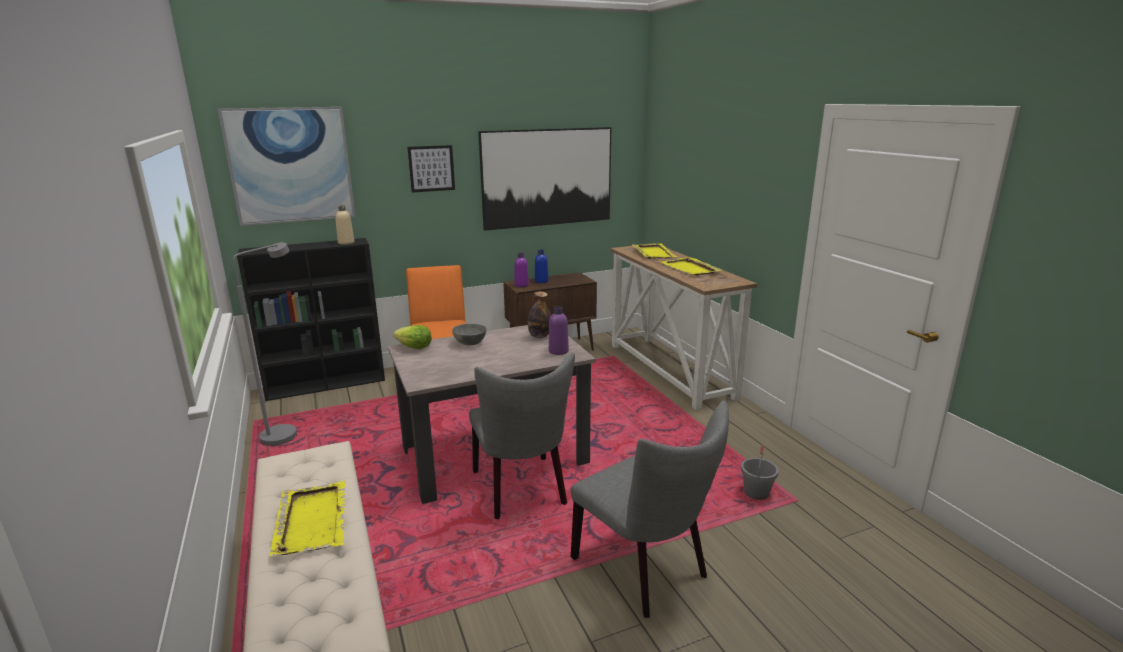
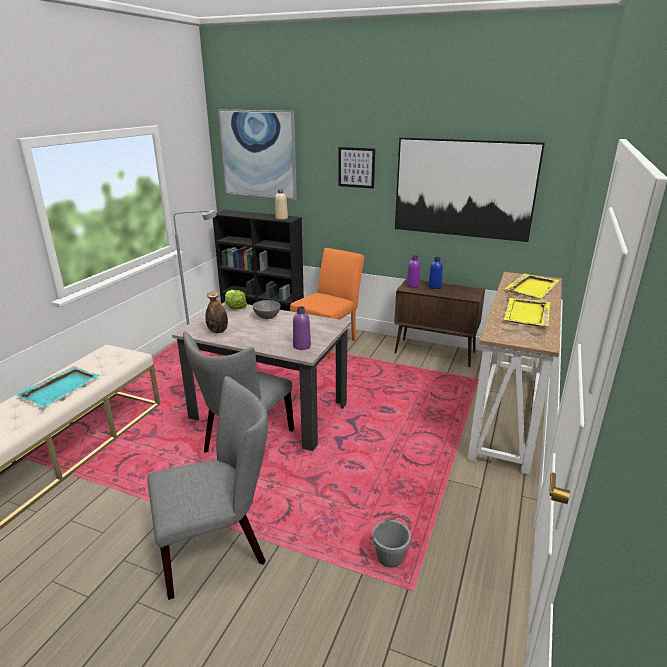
camera: 45 degrees right, 5 degrees up
yellow tray [270,481,345,556] -> turquoise tray [15,366,99,408]
bottle [528,291,551,338] -> bottle moved to [205,292,228,333]
grey chair [571,400,729,618] -> grey chair turned 120 degrees counterclockwise [147,376,268,600]

